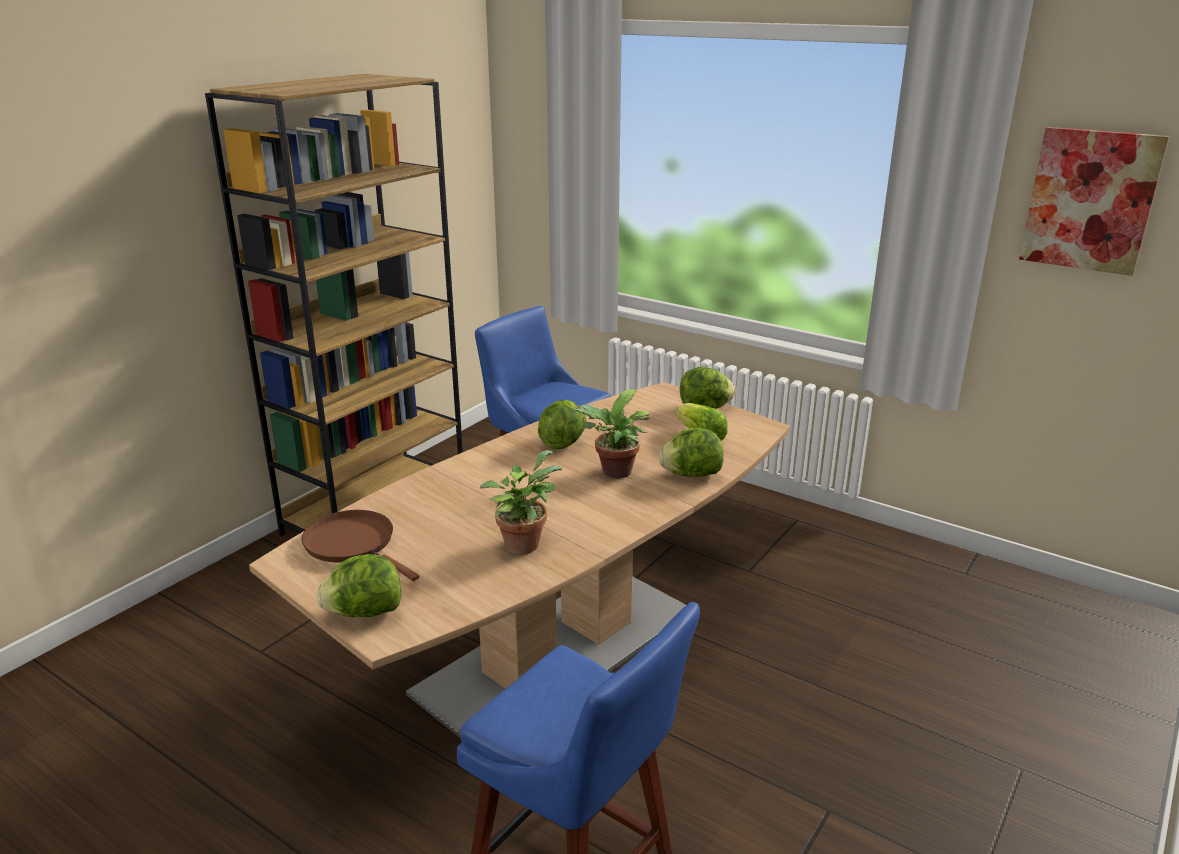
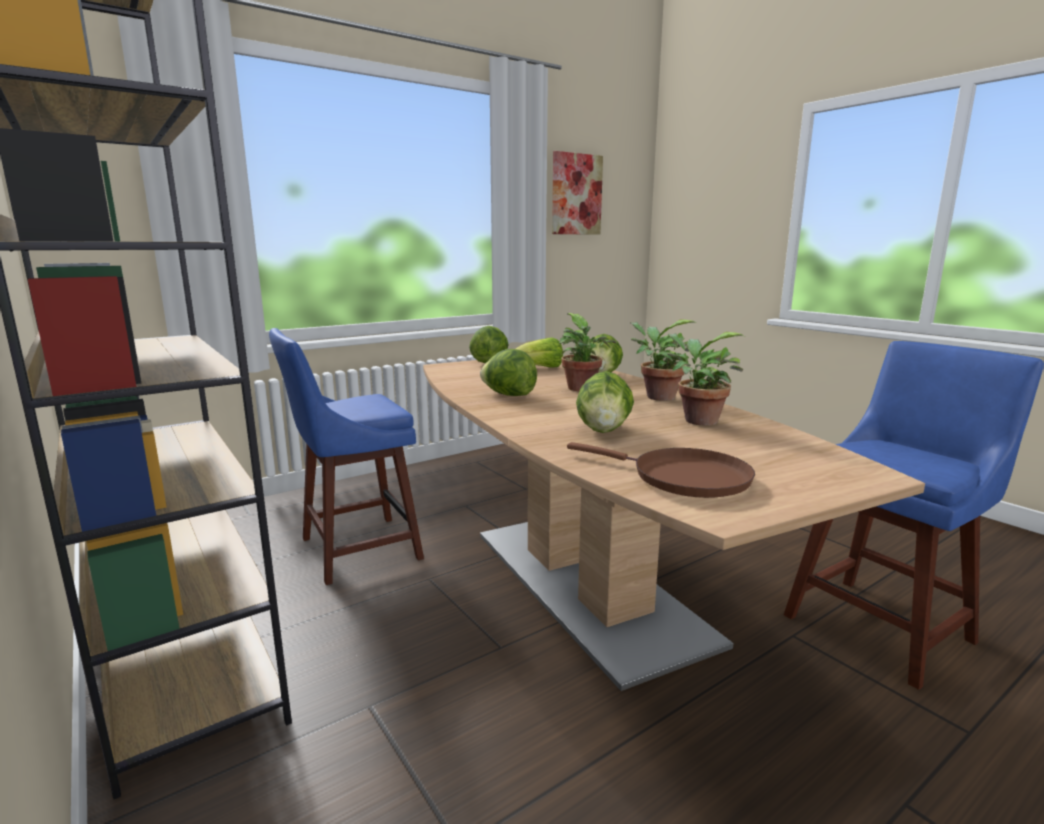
camera: 70 degrees left, 10 degrees down
brown frying pan [301,510,419,581] -> brown frying pan turned 120 degrees counterclockwise [567,442,755,498]
lettuce [317,554,401,617] -> lettuce moved to [576,371,634,433]
none -> potted plant [630,319,696,401]

